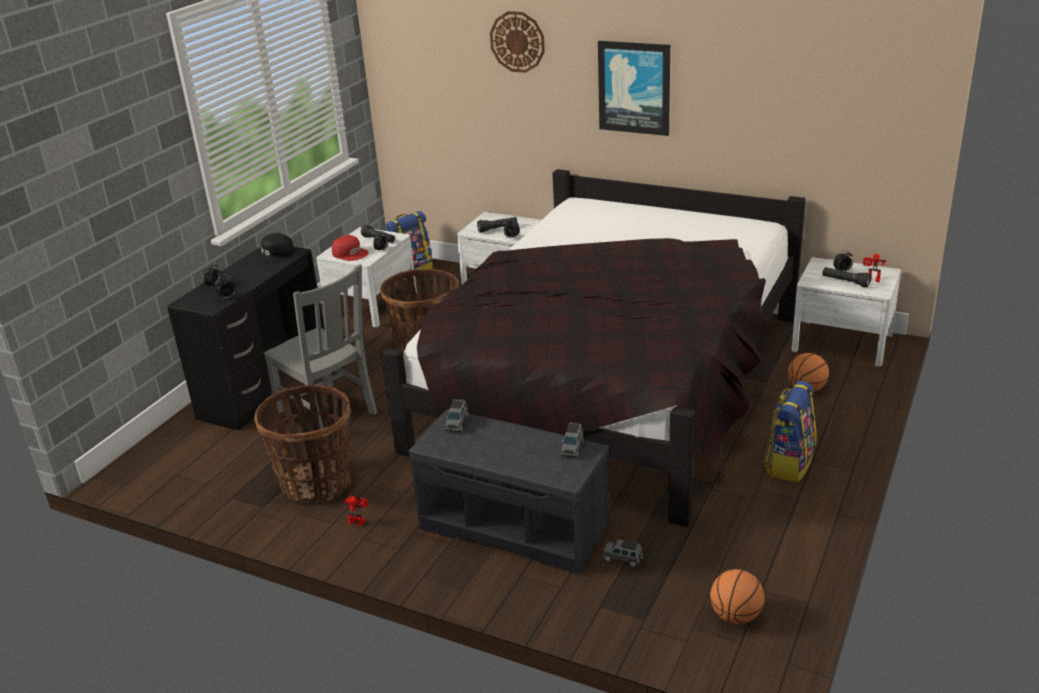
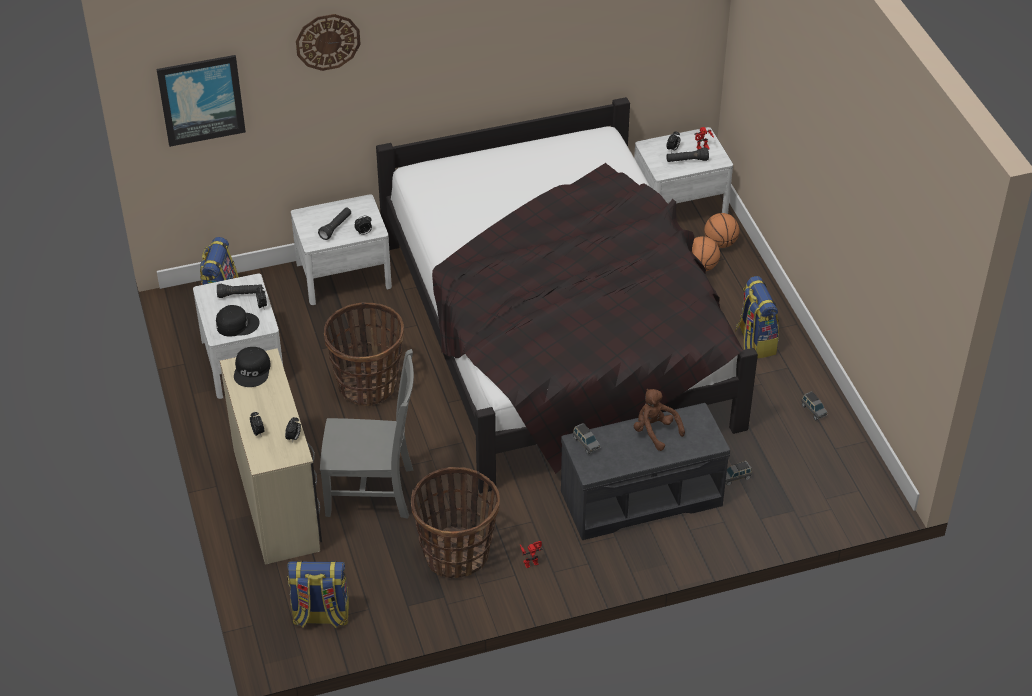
camera: 45 degrees left, 15 degrees up
black desk [167,246,325,431] -> beige desk [220,348,322,565]
red cap [332,235,369,261] -> black cap [216,305,260,337]
grey toy car [561,423,583,457] -> grey toy car moved to [801,391,827,420]
picture [598,41,670,136] -> picture moved to [156,55,246,147]
basketball [710,569,765,624] -> basketball moved to [704,213,740,248]
none -> backpack [287,561,349,628]
none -> brown plush toy [634,389,685,451]

